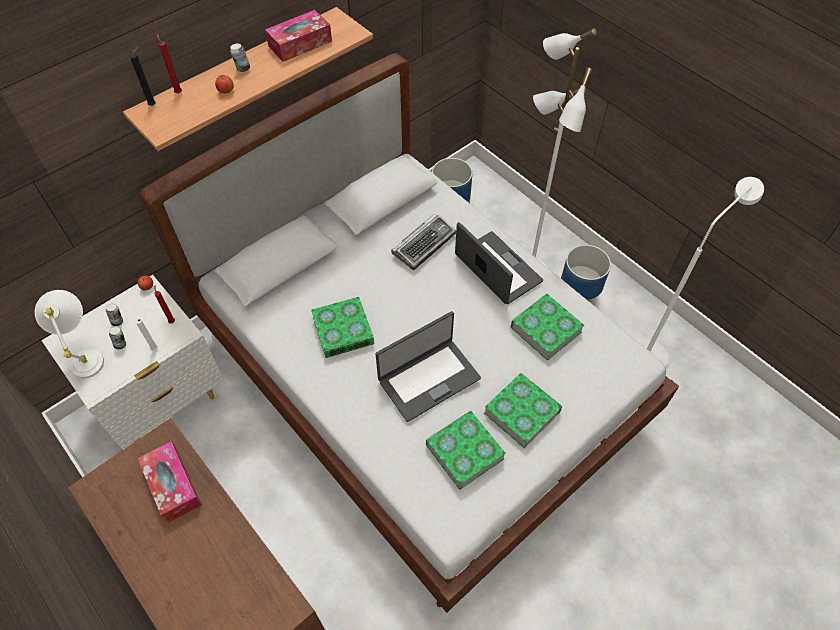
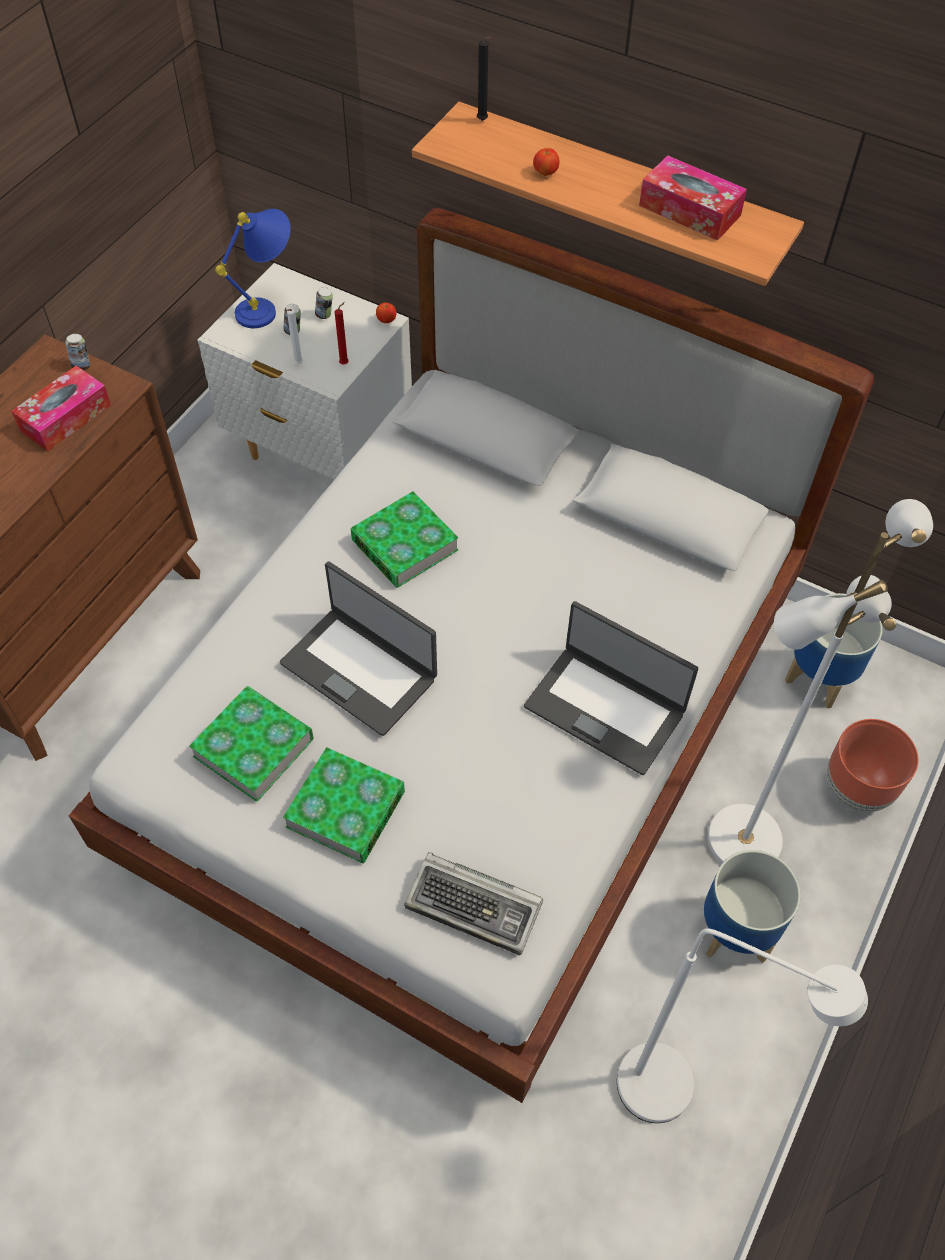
camera: 70 degrees right, 0 degrees up
white table lamp [35,290,104,379] -> blue table lamp [215,209,291,328]
red candle [157,34,182,93] -> none
can [230,43,250,72] -> can moved to [66,334,90,371]
keyboard [391,214,456,270] -> keyboard moved to [404,852,543,956]
laptop [455,222,543,304] -> laptop turned 90 degrees clockwise [524,601,698,775]
book [511,294,584,361] -> none
none -> brown planter [827,719,918,812]

